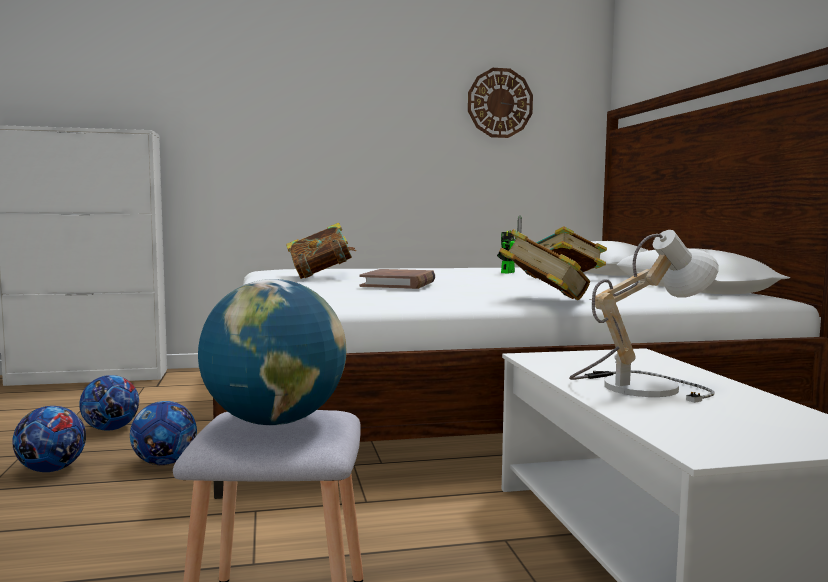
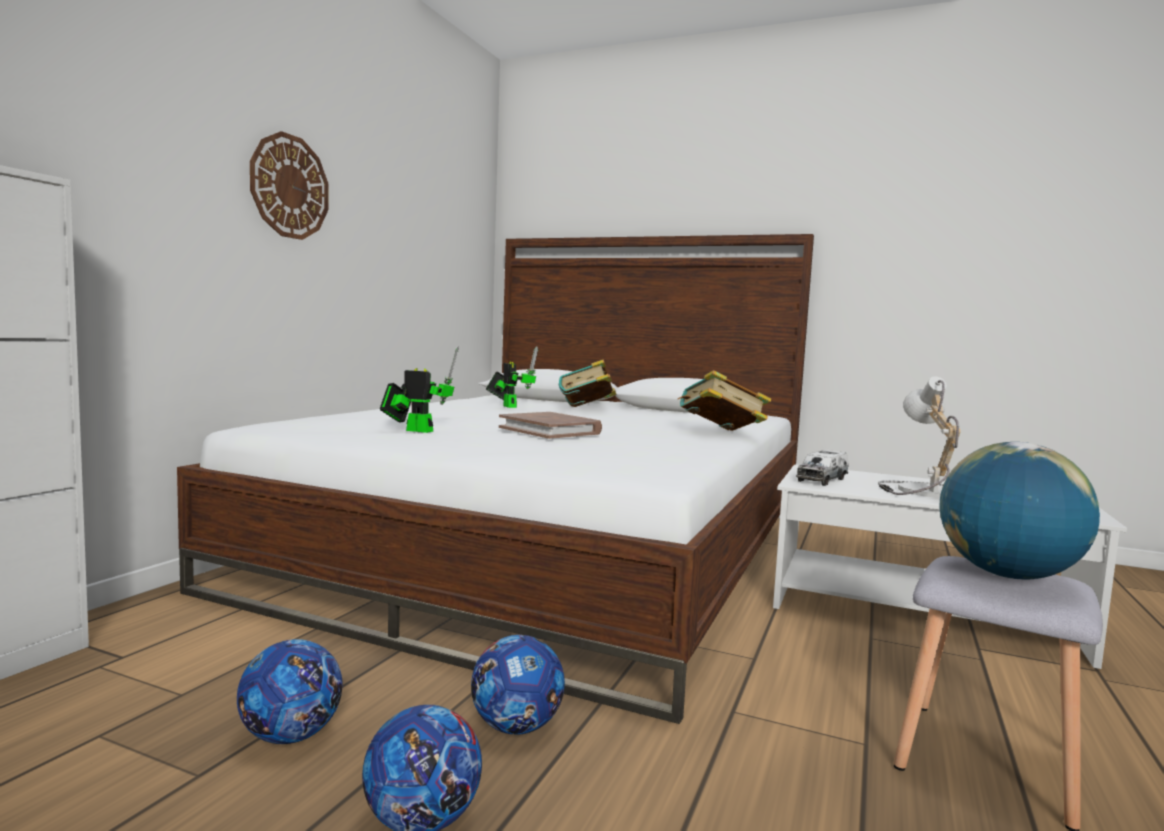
camera: 55 degrees left, 0 degrees up
book [286,223,356,279] -> toy robot [380,346,459,433]
wall clock [468,68,533,138] -> wall clock moved to [250,131,329,240]
none -> toy truck [796,450,848,486]

